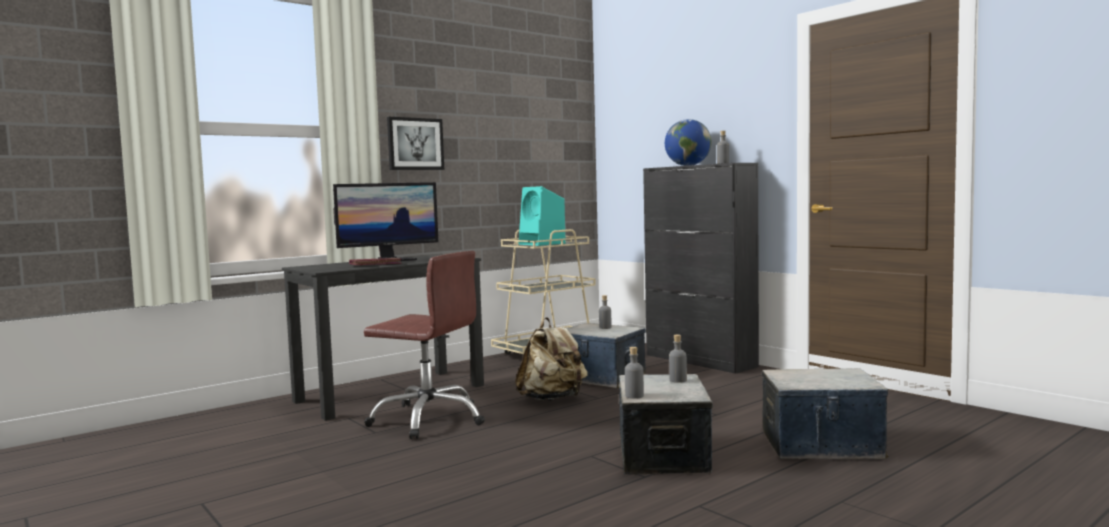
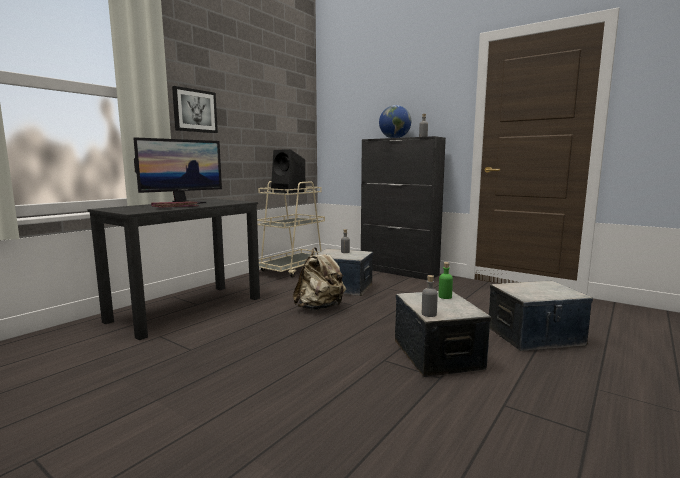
camera: 15 degrees left, 5 degrees up
brown office chair [364,251,485,439] -> none
turquoise speaker [519,186,566,246] -> black speaker [271,149,305,193]
grey bottle [669,335,687,383] -> green bottle [438,262,453,299]

